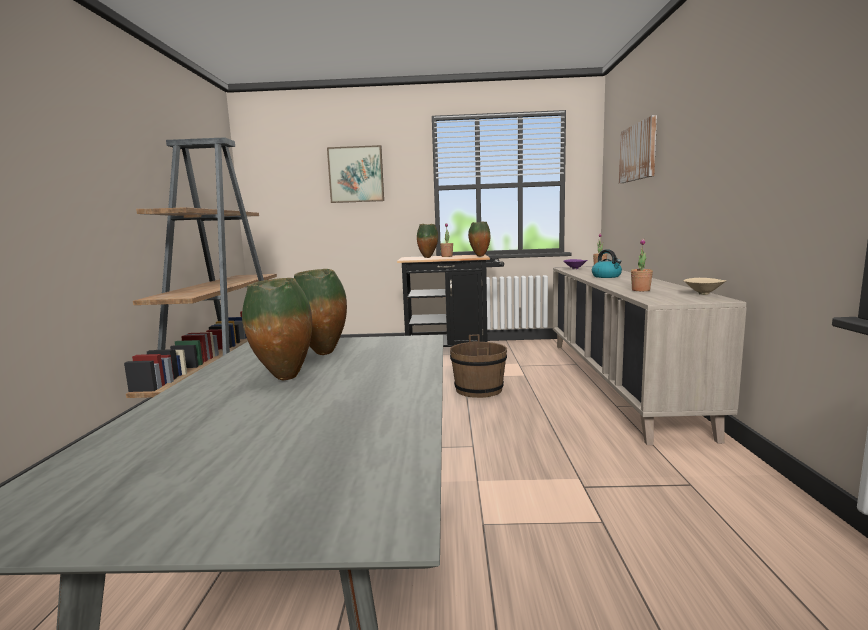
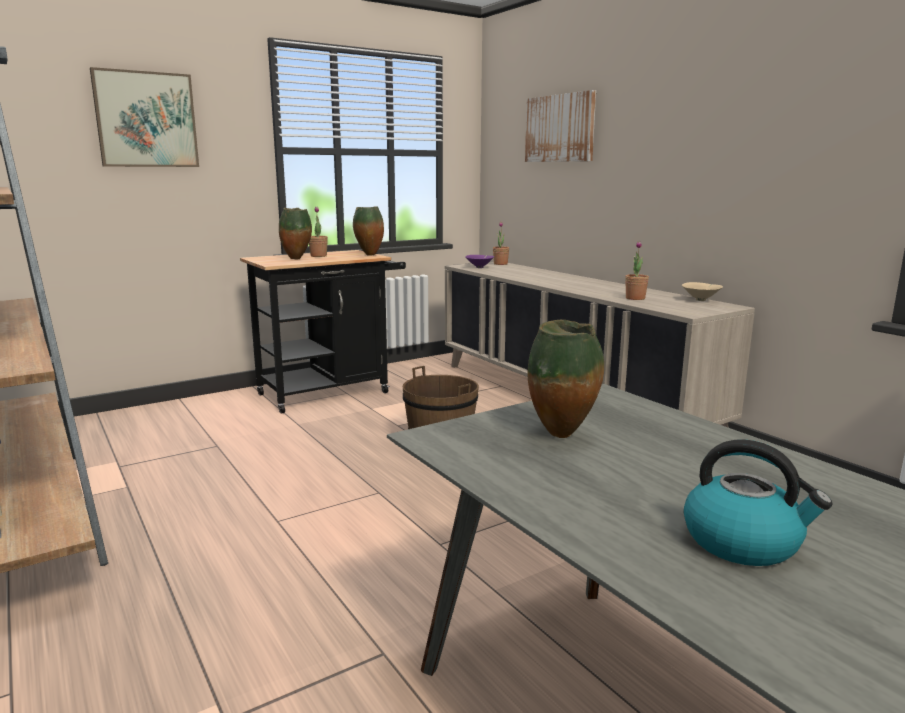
camera: 35 degrees left, 5 degrees up
vase [242,278,312,380] -> none
kettle [592,249,622,278] -> kettle moved to [684,439,832,566]

